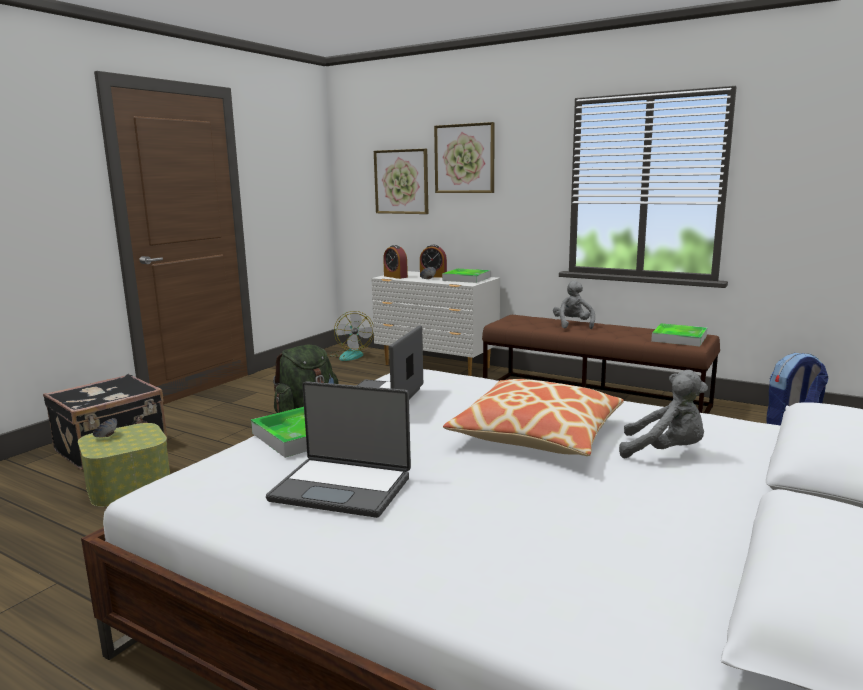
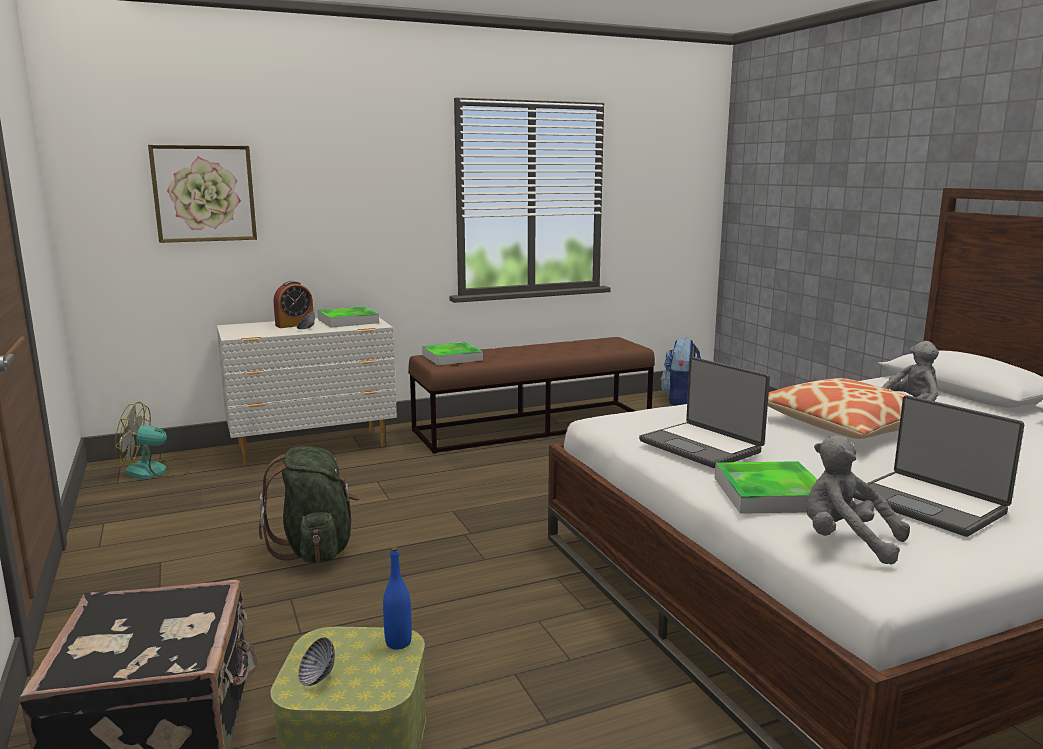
camera: 55 degrees left, 0 degrees up
laptop [266,381,411,518] -> laptop turned 90 degrees clockwise [853,395,1024,537]
fan [327,311,374,361] -> fan turned 150 degrees clockwise [115,402,192,479]
alarm clock [383,245,408,279] -> none
picture [434,122,495,193] -> none
grey plush toy [553,281,595,329] -> grey plush toy moved to [806,436,910,565]
tray [651,323,707,346] -> tray moved to [422,342,483,365]
none -> blue bottle [383,547,412,649]

